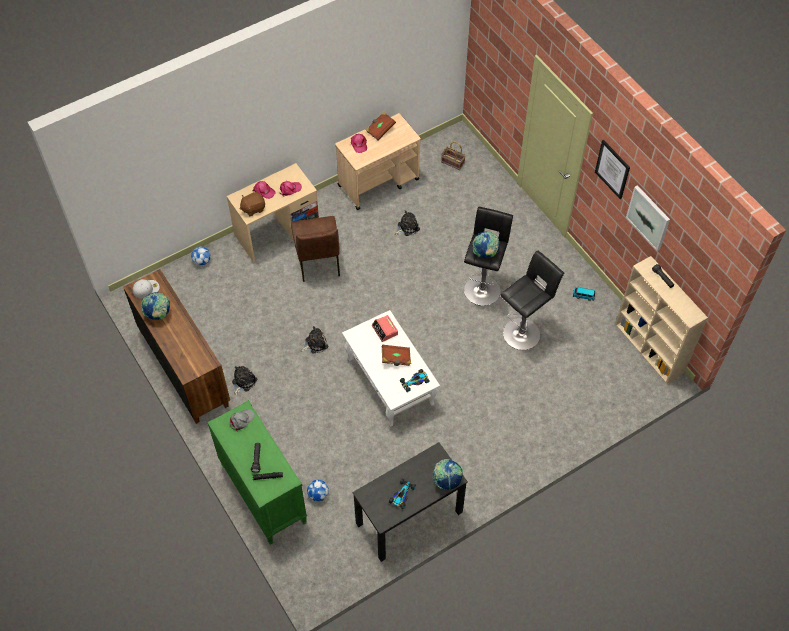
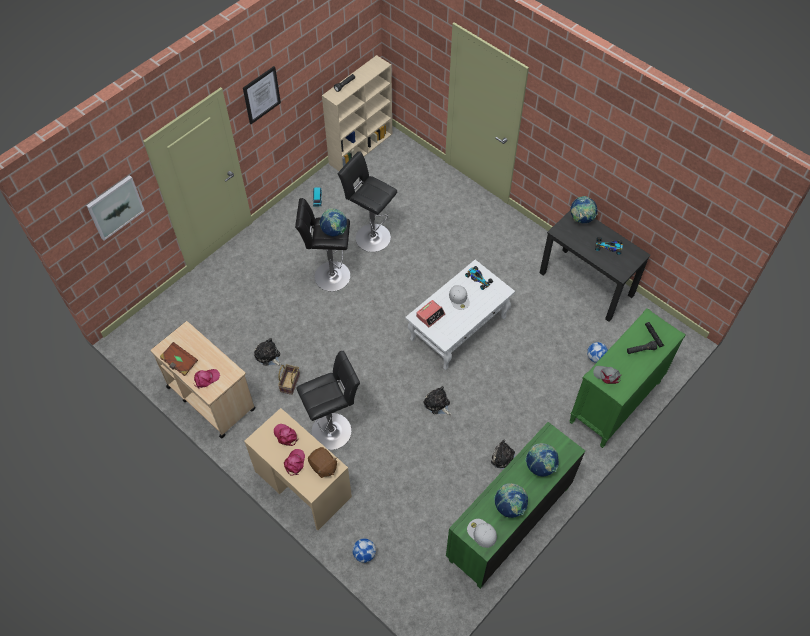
camera: 105 degrees left, 0 degrees up
brown dresser [123,269,230,424] -> green dresser [446,422,585,589]
brown chair [291,216,340,282] -> black stool [296,351,360,450]
brown book [382,345,411,366] -> white cap [449,285,470,310]
basket [441,142,466,170] -> basket moved to [278,364,300,395]
picture [626,185,670,251] -> picture moved to [86,175,145,240]
none -> globe [525,443,559,476]

